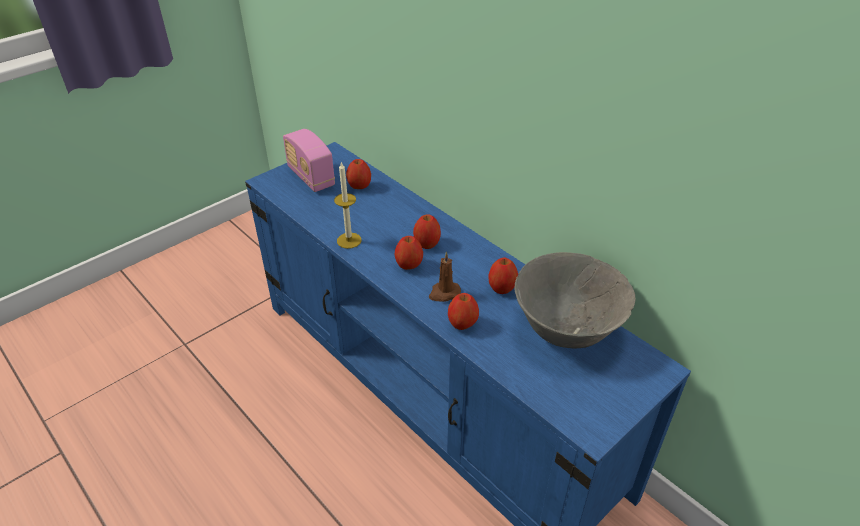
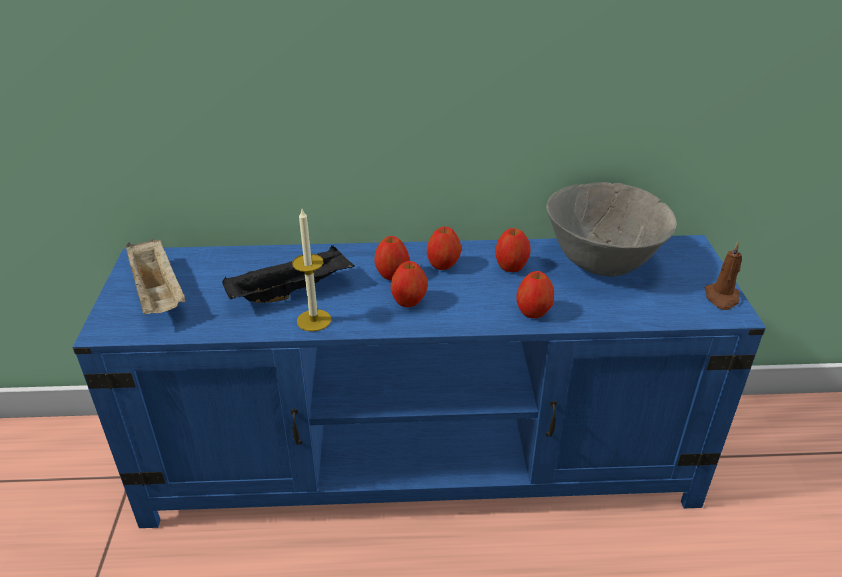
camera: 50 degrees left, 5 degrees down
radio [283,129,335,192] -> beige tray [126,239,185,314]
apple [346,159,371,189] -> apple moved to [427,227,461,270]
brown candle [429,252,461,302] -> brown candle moved to [705,241,742,310]
none -> black tray [222,245,355,303]

